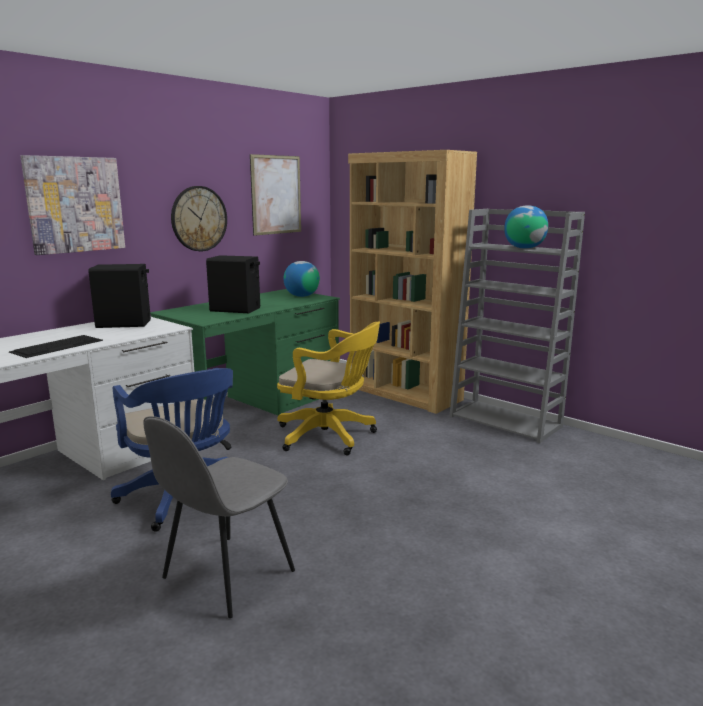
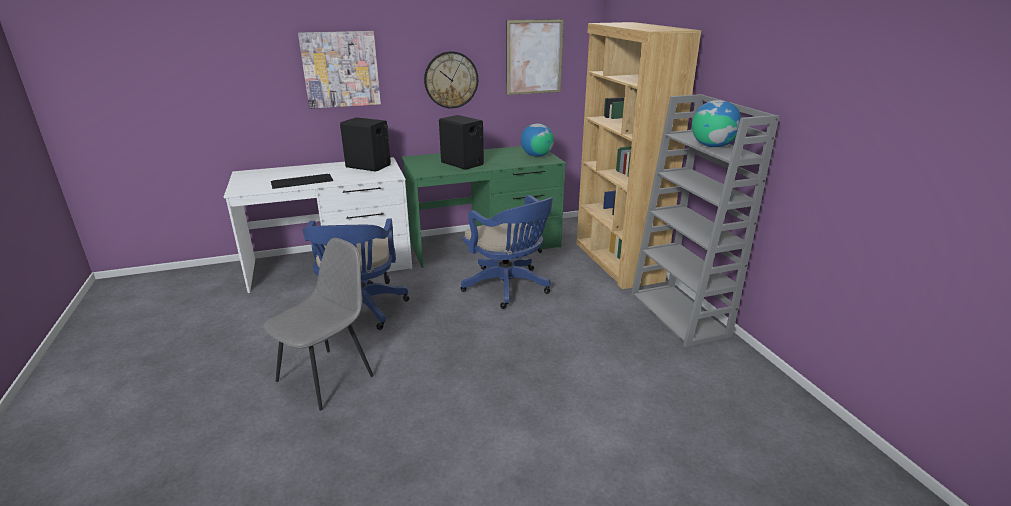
camera: 30 degrees right, 10 degrees up
grey chair [143,416,295,618] -> grey chair turned 150 degrees clockwise [264,238,374,411]
yellow office chair [277,322,380,455] -> blue office chair [460,195,553,309]

